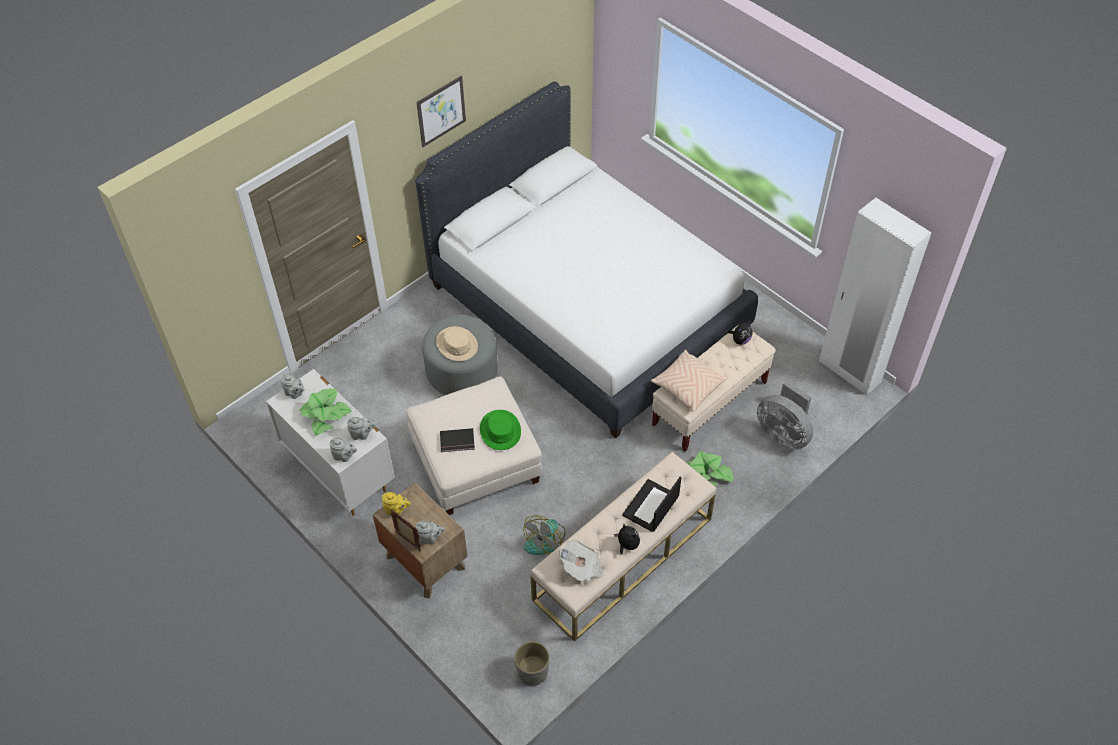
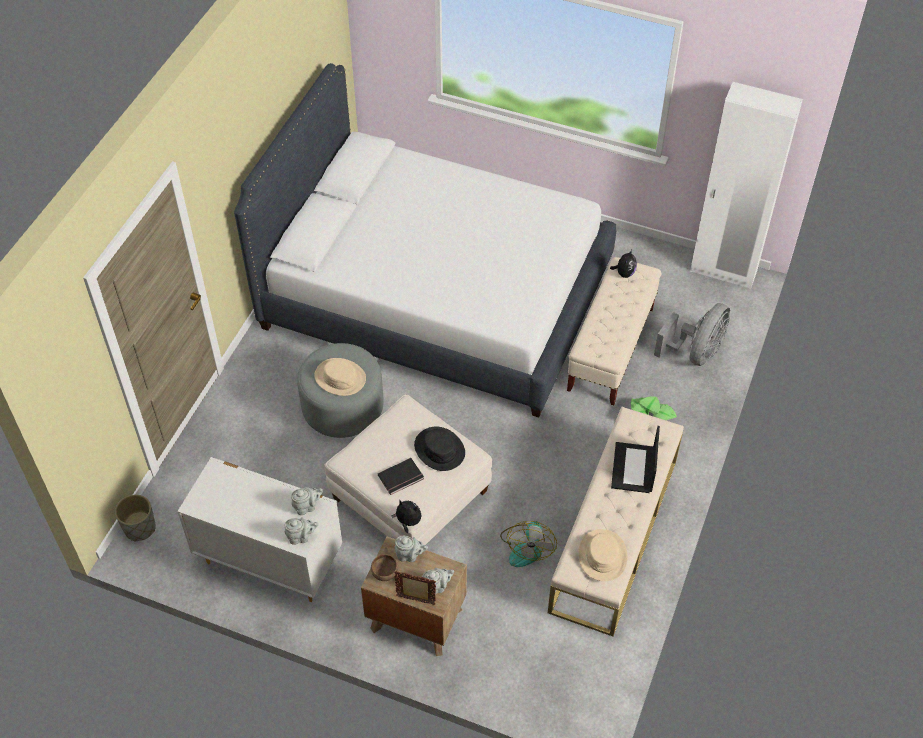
camera: 25 degrees left, 0 degrees up
grey teapot [281,374,305,399] -> grey teapot moved to [394,536,428,562]
potted plant [300,388,352,436] -> none
yellow teapot [382,492,411,515] -> brown bowl [371,554,398,581]
picture [416,76,466,147] -> none
green hat [480,410,521,450] -> black hat [414,427,465,471]
grey planter [515,641,549,686] -> grey planter moved to [115,495,156,542]
newspaper [559,540,604,581] -> beige hat [578,529,627,581]
plush toy [614,524,640,555] -> plush toy moved to [392,499,422,533]
beige pillow [651,350,727,412] -> none
grey fan [757,381,813,449] -> grey fan turned 75 degrees counterclockwise [654,303,730,366]

